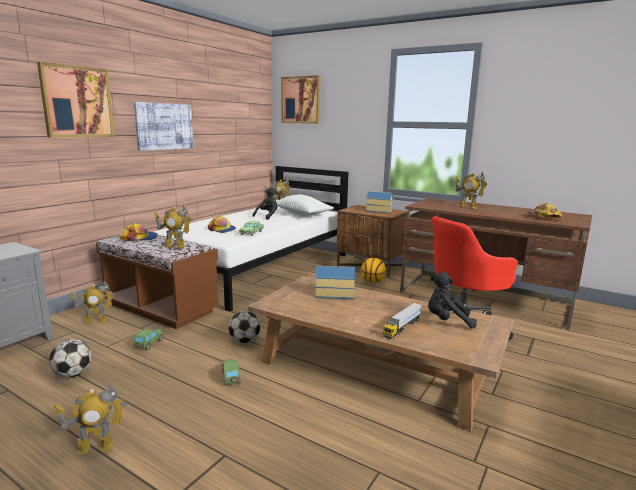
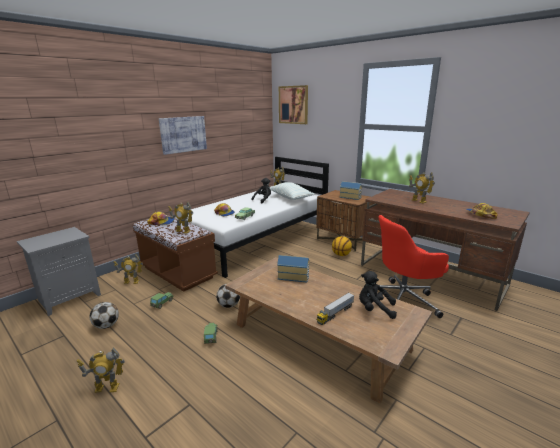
camera: 10 degrees right, 5 degrees up
picture [37,62,115,137] -> none

